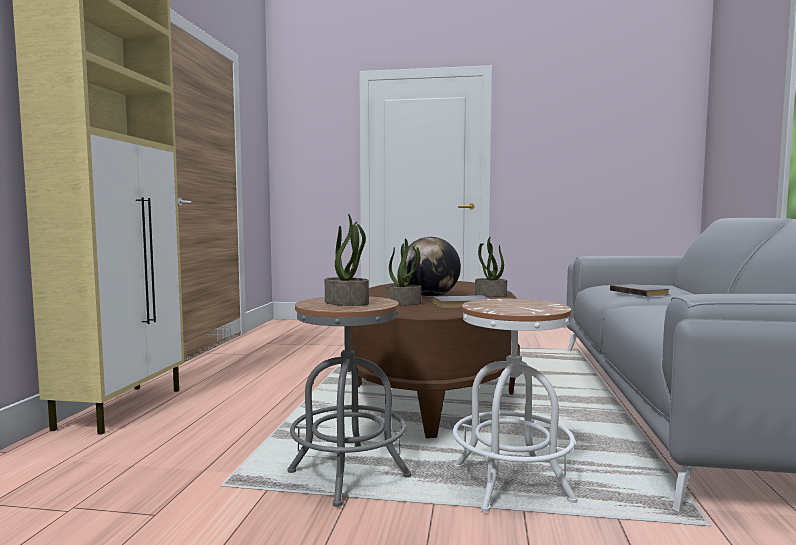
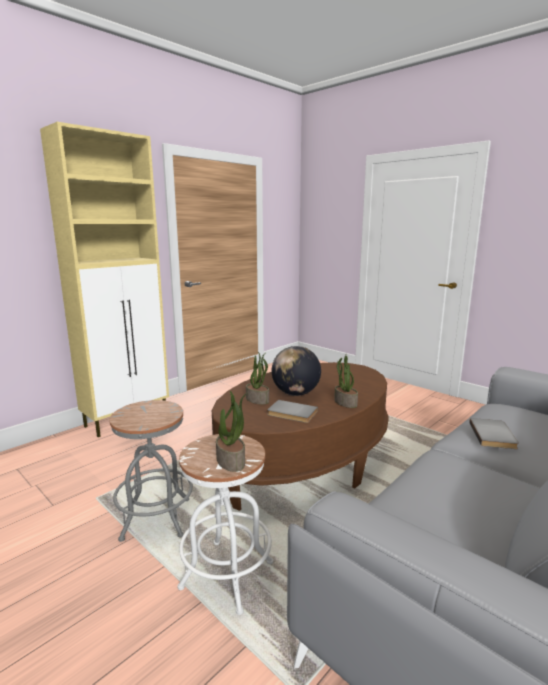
camera: 35 degrees right, 10 degrees up
potted plant [325,214,369,306] -> potted plant moved to [216,391,248,472]

